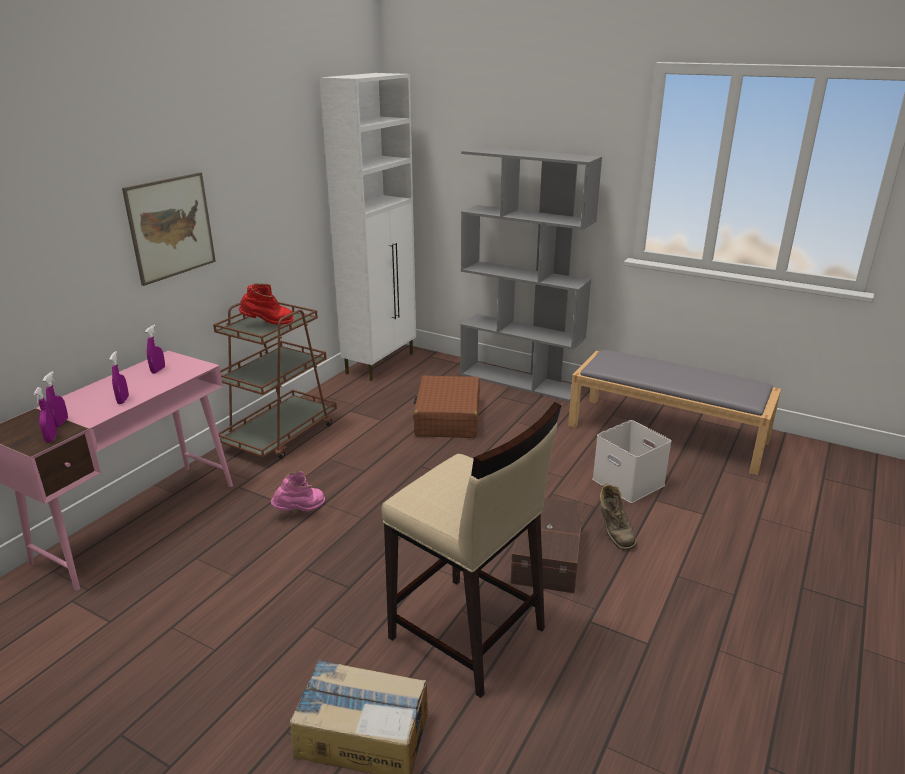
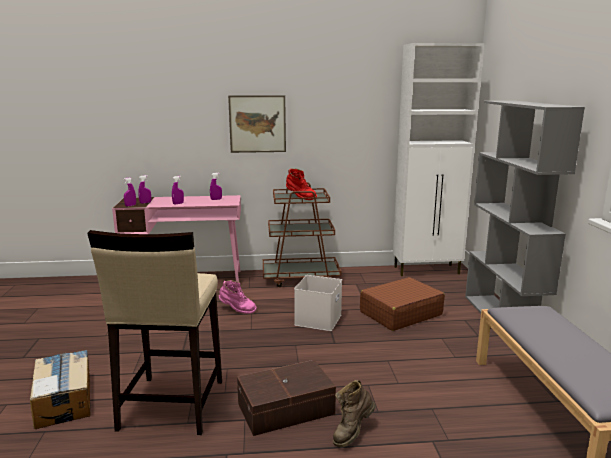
camera: 55 degrees right, 10 degrees down
white storage box [592,420,672,503] -> white storage box moved to [294,275,342,331]

